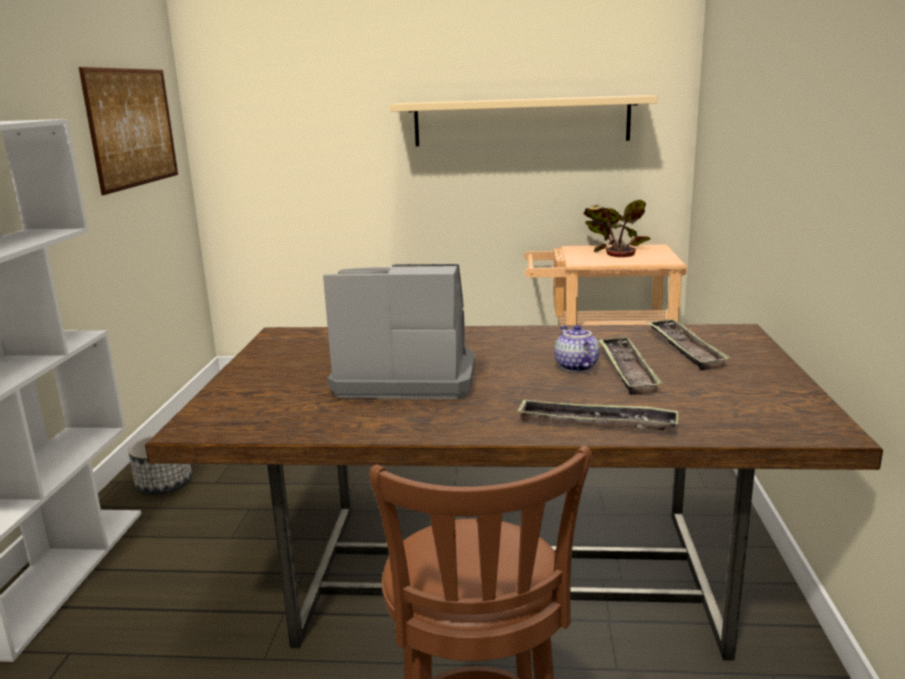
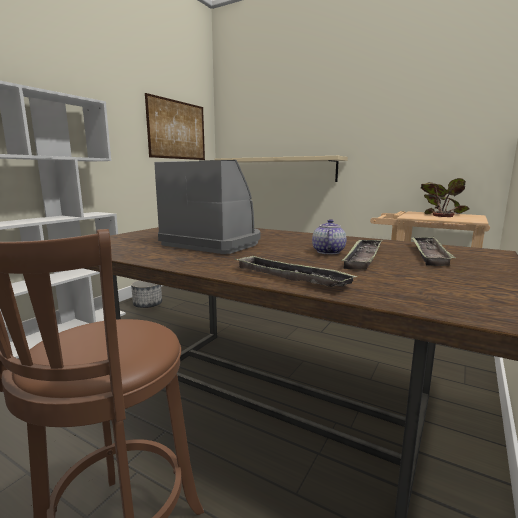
camera: 25 degrees right, 5 degrees down
beige shelf [390,95,658,146] -> beige shelf moved to [214,156,348,182]

